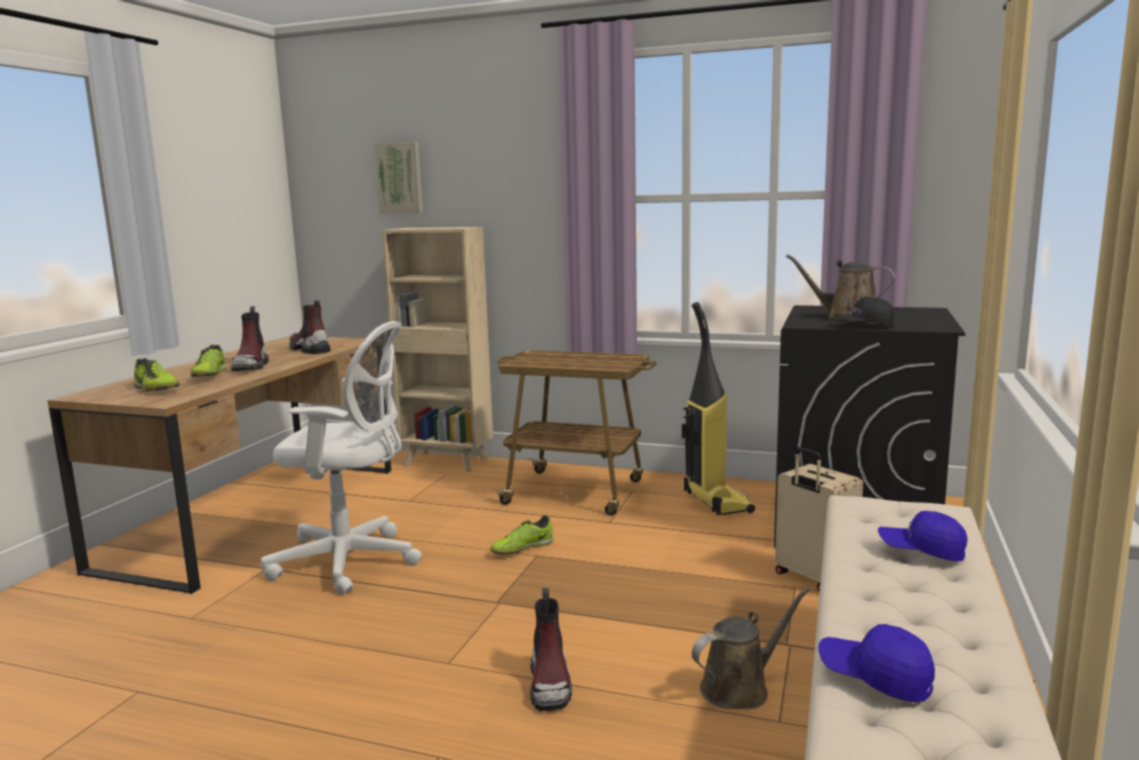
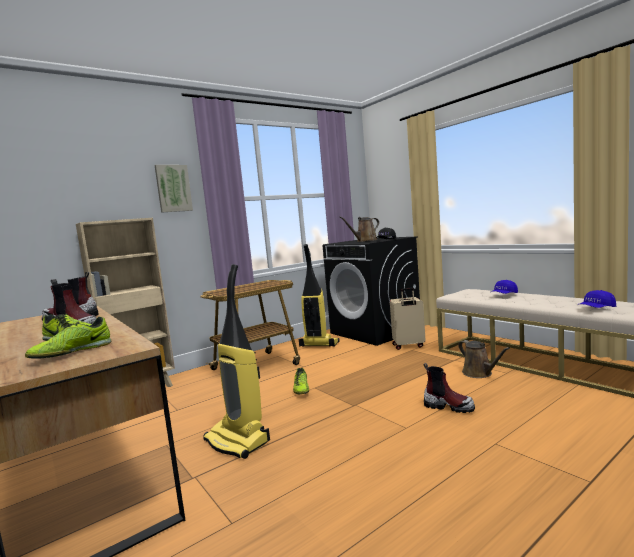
camera: 55 degrees left, 5 degrees down
shoe [134,358,180,391] -> shoe turned 135 degrees clockwise [25,317,111,359]
white office chair [261,321,422,595] -> vacuum cleaner [203,264,270,459]
picture [374,142,423,214] -> picture moved to [155,165,193,213]
brown watering can [692,588,809,709] -> brown watering can turned 150 degrees clockwise [458,340,510,378]

